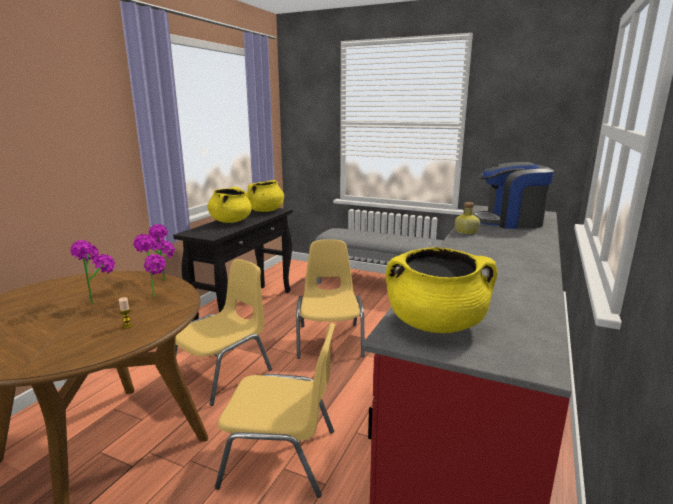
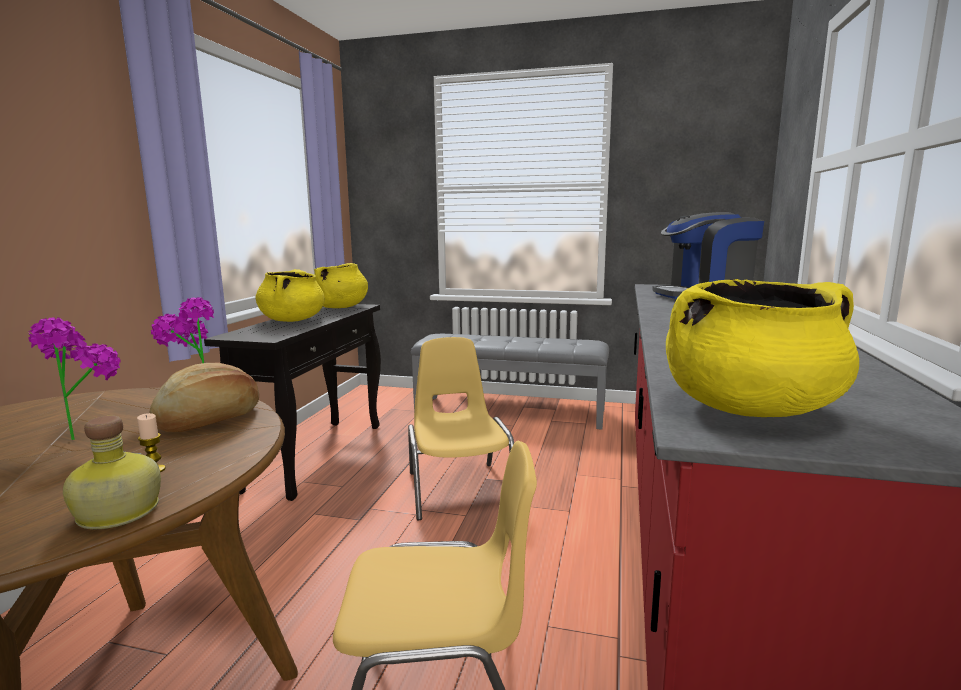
camera: 10 degrees left, 5 degrees down
potted plant [136,235,175,297] -> bread [149,363,259,432]
yellow chair [175,259,272,406] -> none
bottle [455,202,480,234] -> bottle moved to [63,416,161,529]

